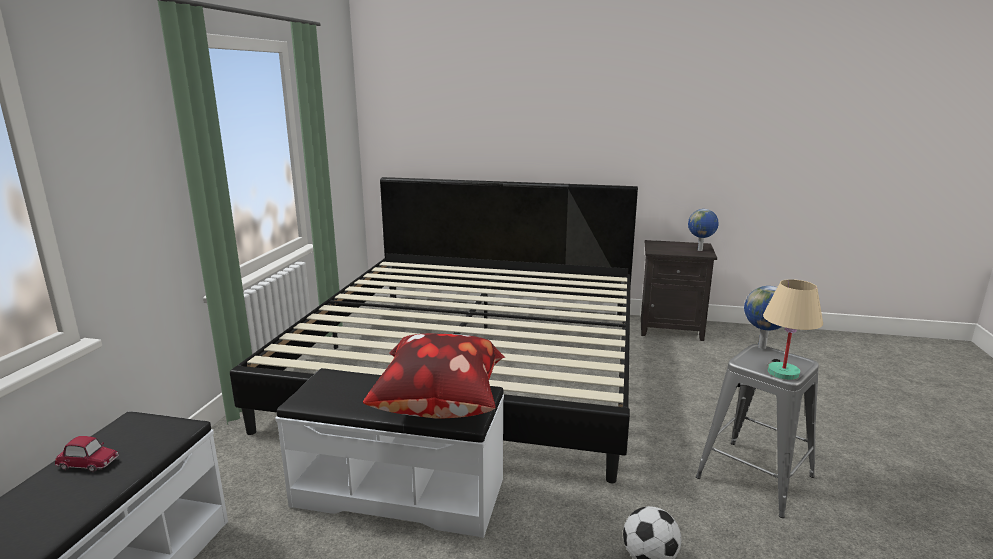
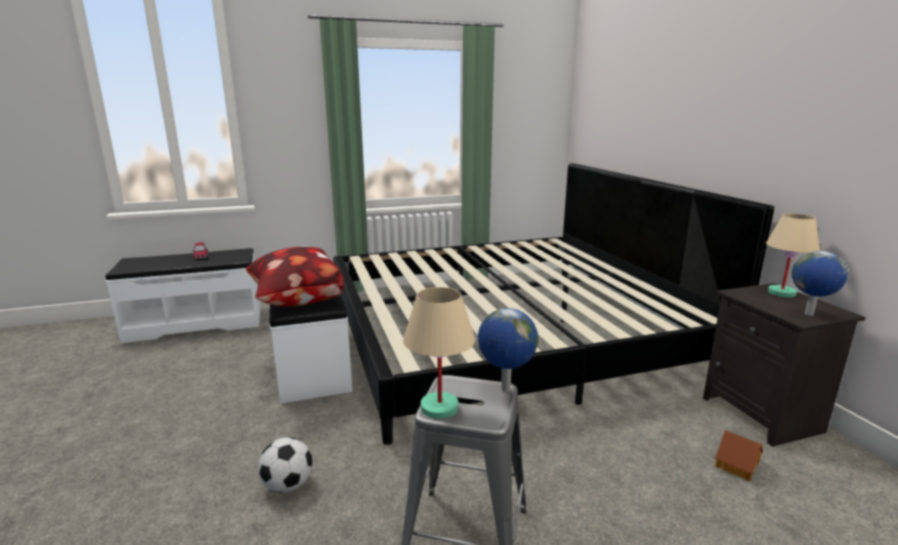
camera: 60 degrees right, 0 degrees up
none -> toy house [715,430,763,481]
none -> beige table lamp [766,213,820,297]

